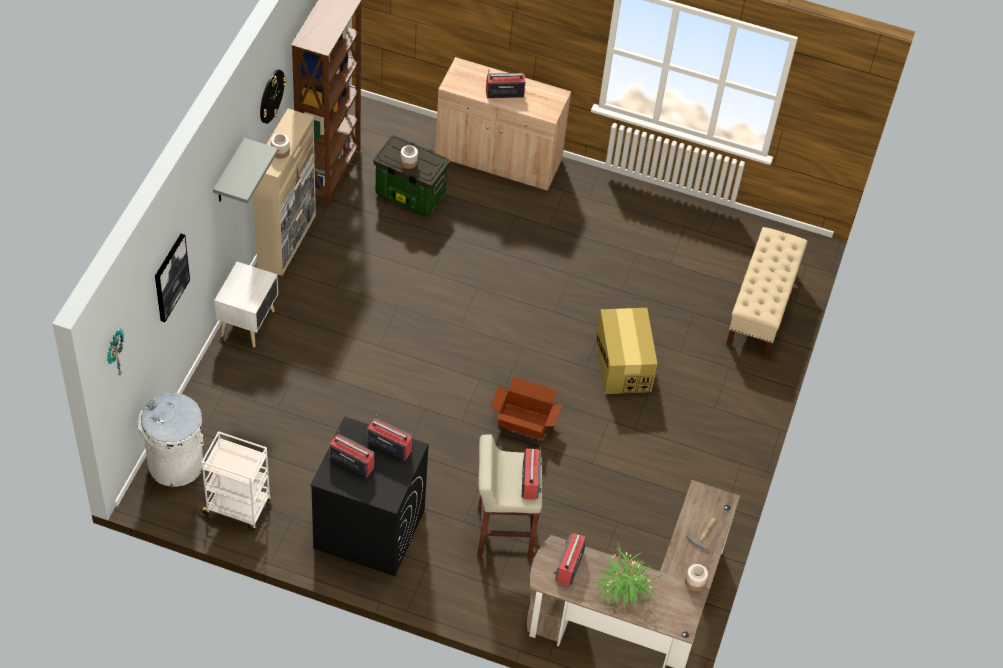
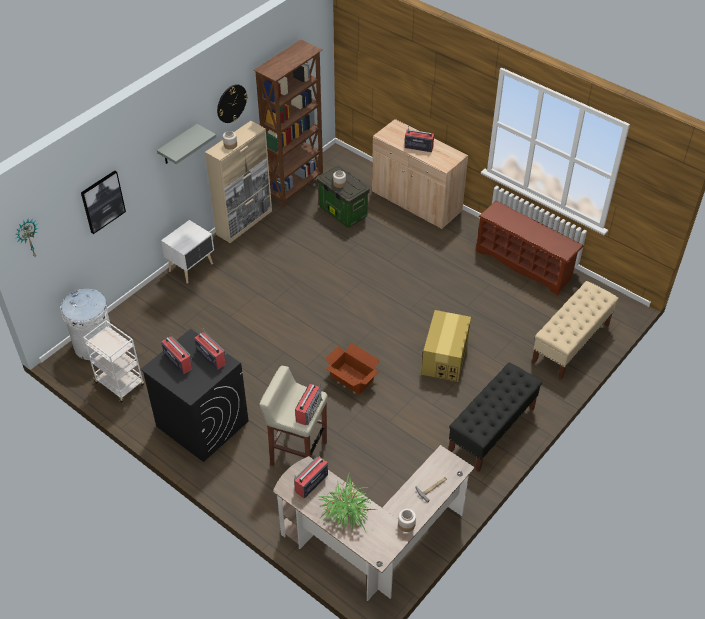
camera: 25 degrees right, 5 degrees down
none -> black bench [449,363,542,472]
none -> brown shoe rack [476,201,584,295]

